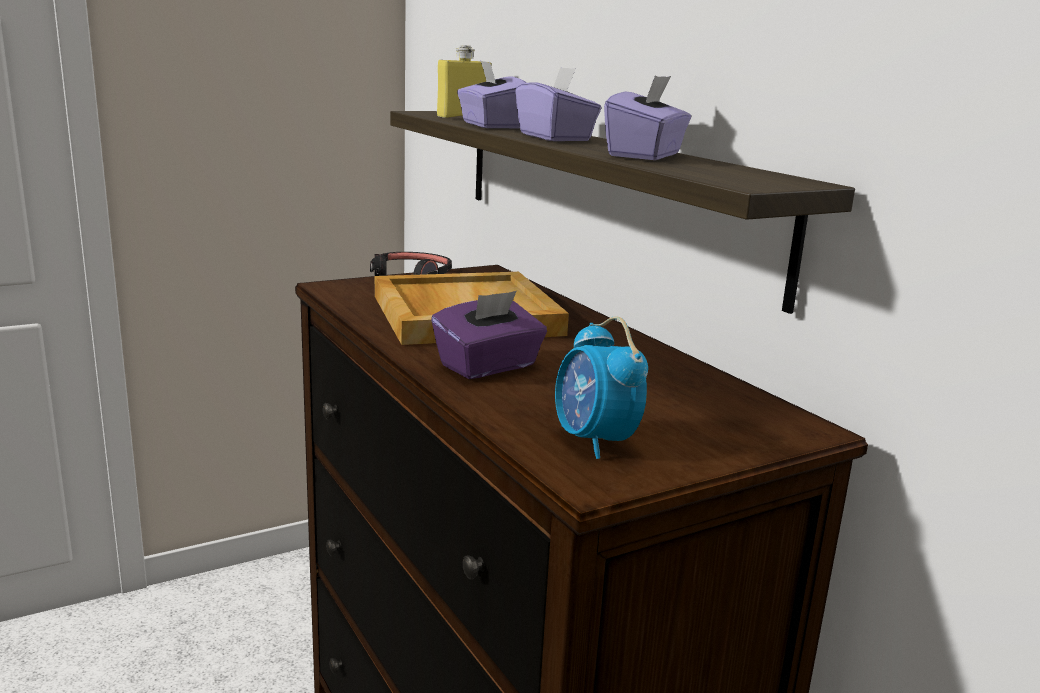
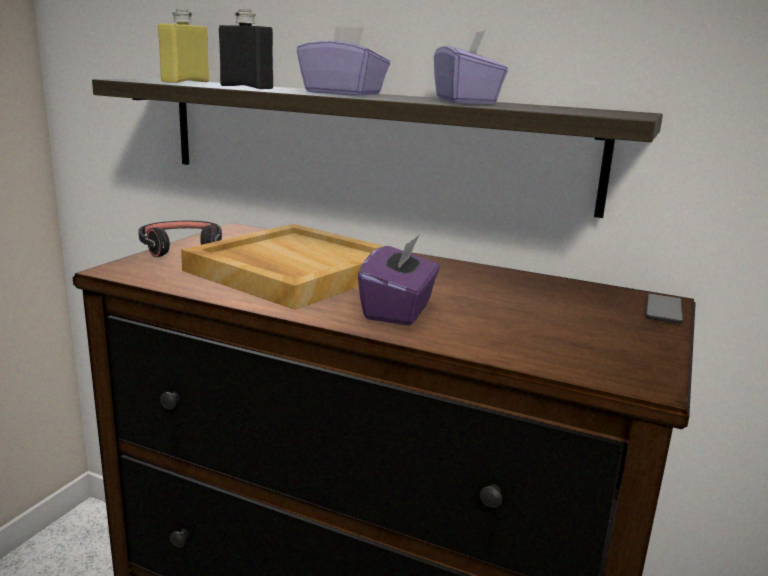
camera: 35 degrees left, 0 degrees up
purple tissue box [457,60,527,128] -> black bottle [219,9,273,89]
alarm clock [555,316,648,459] -> none
none -> phone [646,294,683,324]

